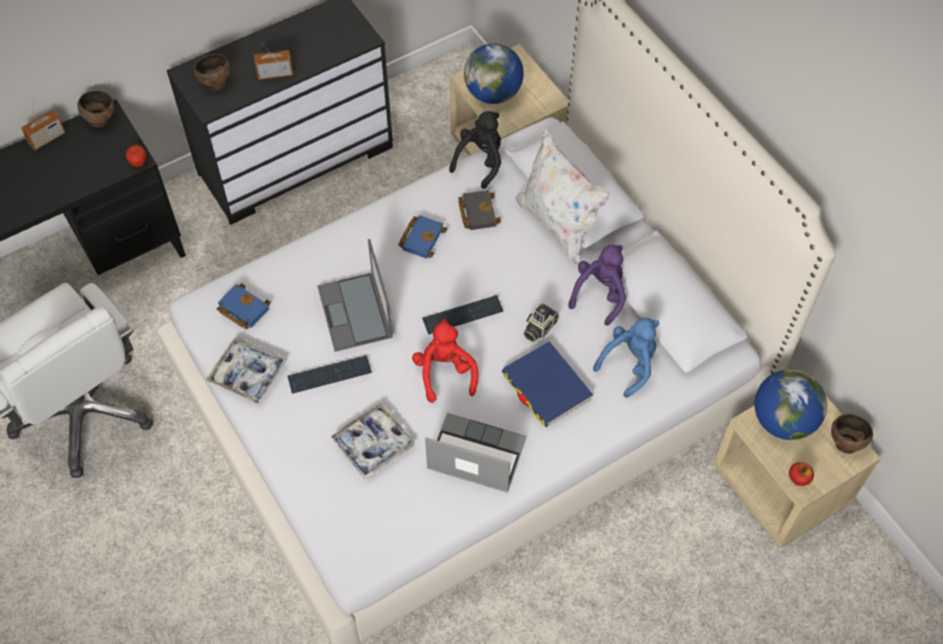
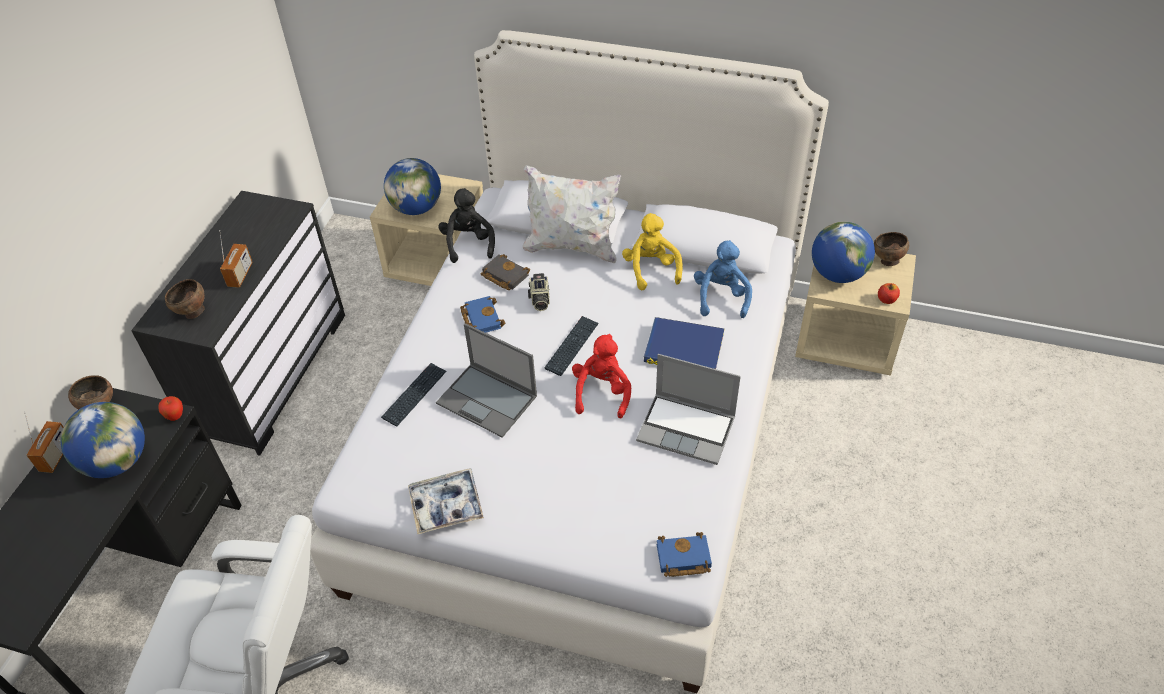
camera: 40 degrees left, 10 degrees down
blue book [216,283,271,329] -> blue book moved to [656,532,712,577]
radio [254,44,293,80] -> radio turned 150 degrees clockwise [219,230,253,288]
keyboard [288,355,372,394] -> keyboard moved to [381,363,447,426]
tray [331,402,415,479] -> none
red plush toy [412,319,478,403] -> red plush toy turned 60 degrees clockwise [572,334,631,419]
laptop [425,413,527,493] -> laptop turned 135 degrees counterclockwise [636,354,741,465]
camera [523,303,559,342] -> camera moved to [528,273,550,311]
purple plush toy [568,245,626,326] -> yellow plush toy [622,213,683,290]
none -> globe [61,402,145,478]

